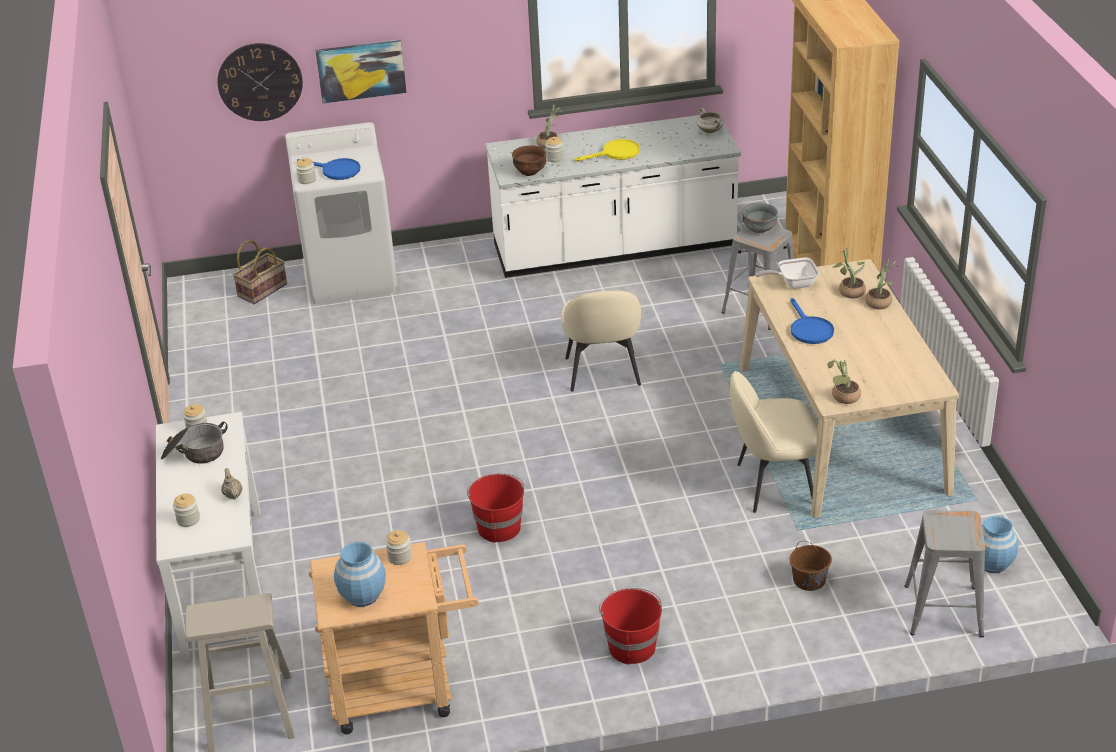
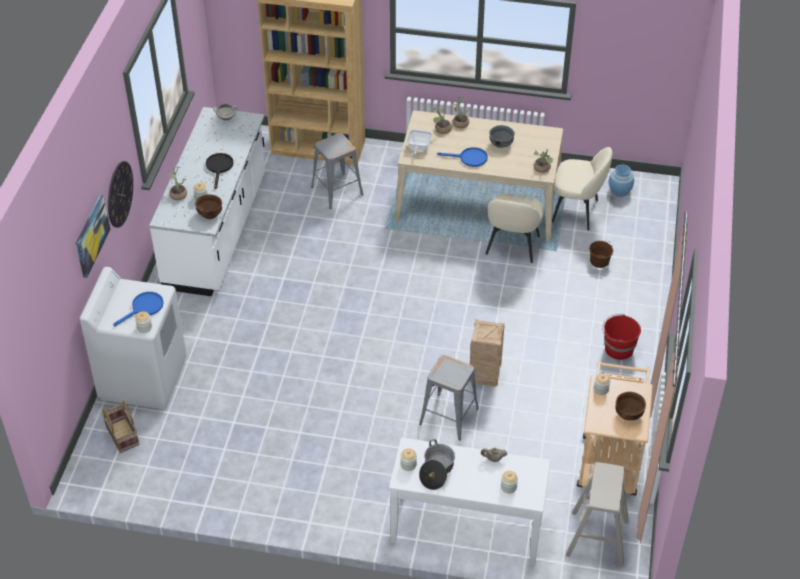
camera: 70 degrees left, 10 degrees up
wall clock [218,43,303,121] -> wall clock moved to [108,161,133,228]
blue vase [334,542,386,607] -> brown bowl [615,392,646,421]
red bucket [467,473,524,543] -> crate [469,319,505,387]
beige chair [561,291,641,392] -> beige chair moved to [552,147,613,231]
yellow frying pan [574,139,640,161] -> black frying pan [206,153,233,189]
grey bowl [742,203,778,233] -> grey bowl moved to [489,125,515,148]
grey stool [904,510,986,637] -> grey stool moved to [419,355,479,440]

